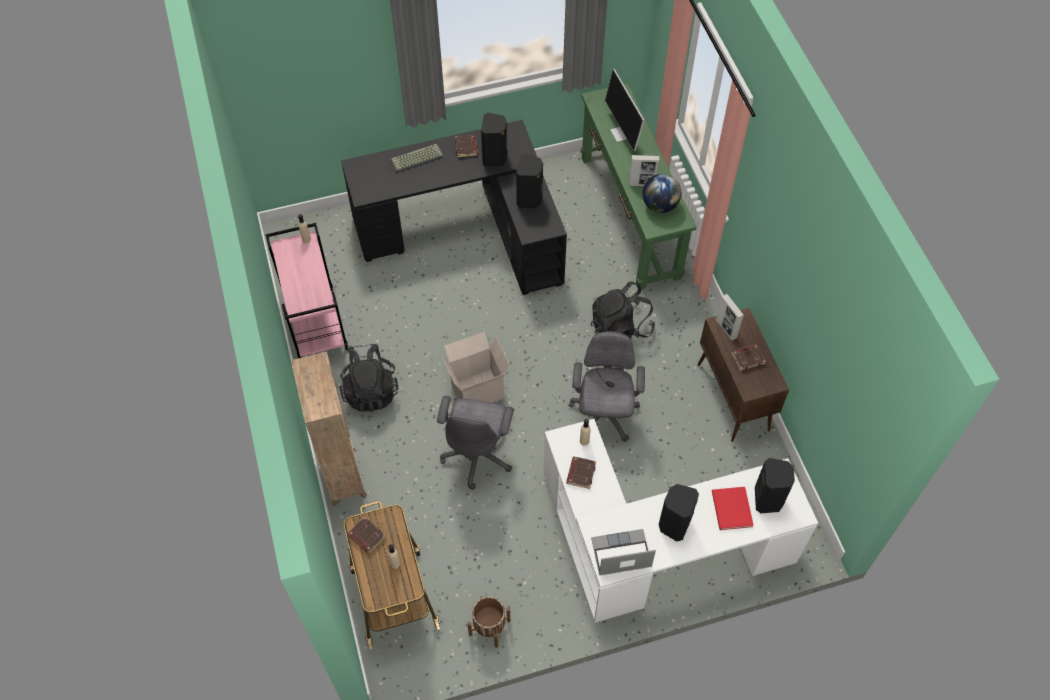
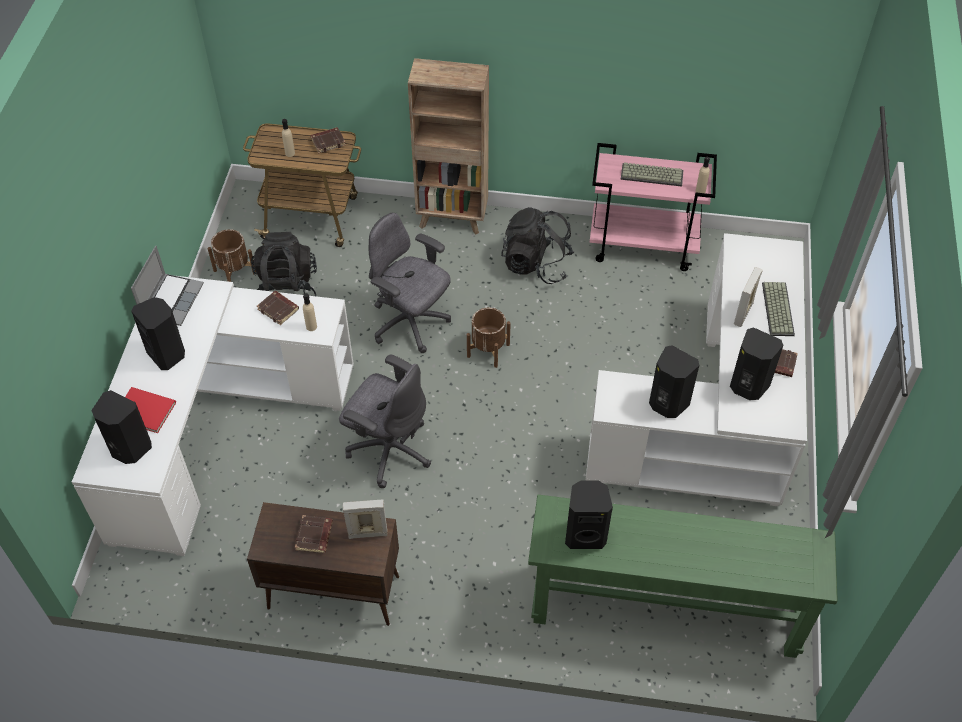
camera: 115 degrees right, 5 degrees down
black desk [341,120,567,295] -> white desk [585,233,807,506]
cardboard box [442,332,510,403] -> brown planter [467,308,511,368]
black backpack [591,281,655,339] -> black backpack moved to [251,232,317,296]
monitor [605,69,645,151] -> none
picture frame [629,155,659,186] -> picture frame moved to [734,267,763,327]
globe [643,174,681,213] -> black speaker [565,481,613,549]
none -> keyboard [620,162,684,187]

